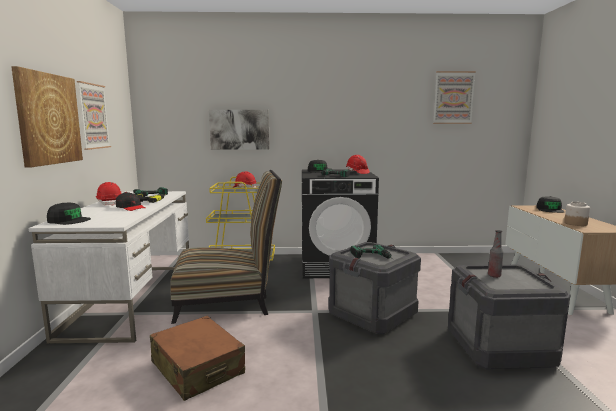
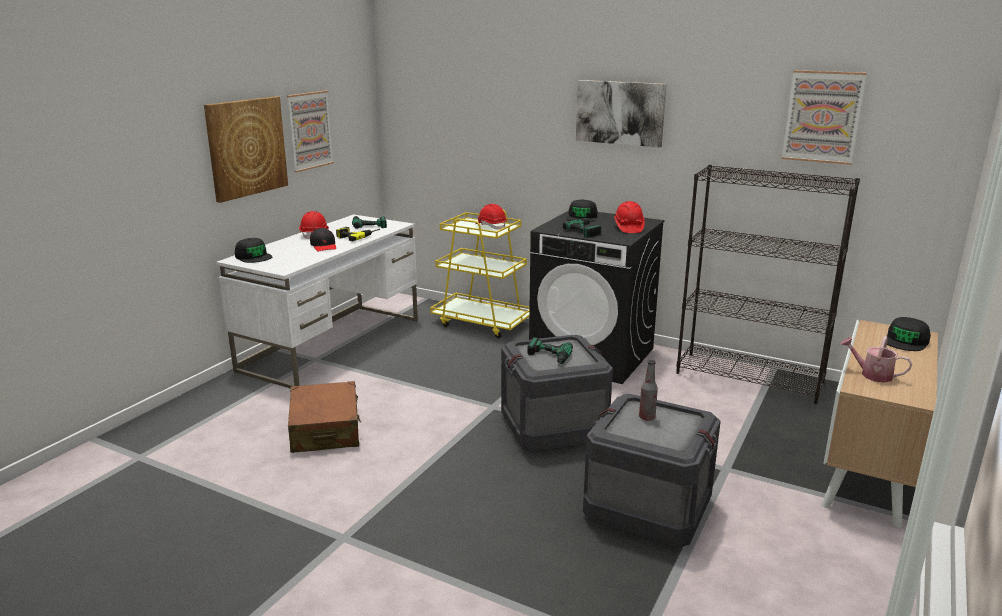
camera: 30 degrees right, 10 degrees up
chair [170,170,282,324] -> none
picture [209,110,270,150] -> picture moved to [576,80,667,148]
jar [564,202,590,226] -> watering can [841,336,912,383]
none -> black bookcase [676,165,860,404]

